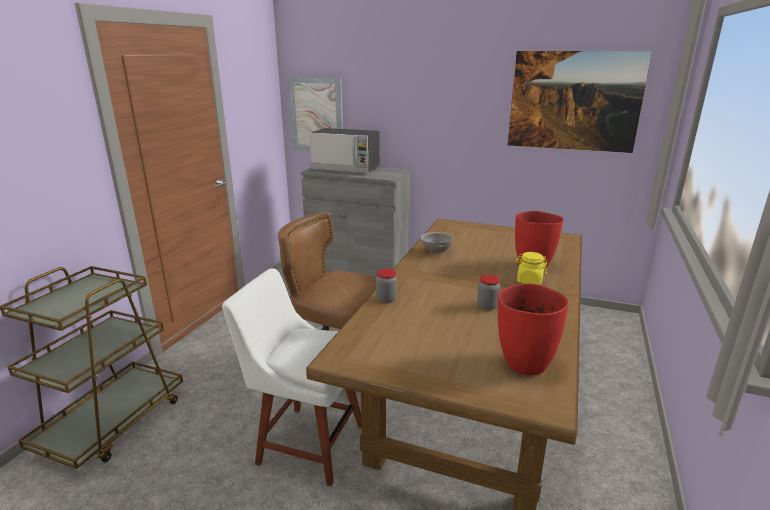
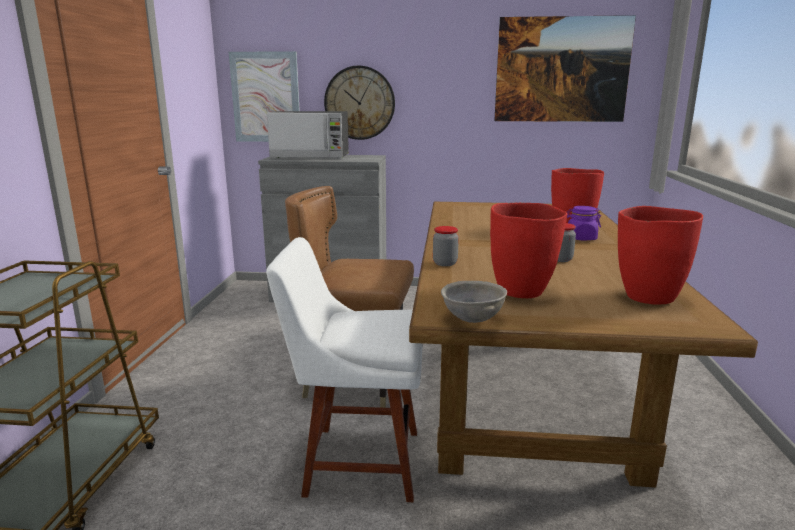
camera: 15 degrees left, 5 degrees down
grey bowl [421,232,454,253] -> grey bowl moved to [441,281,507,323]
yellow jar [515,252,547,285] -> purple jar [567,206,601,241]
none -> wall clock [324,65,395,140]
none -> red vase [490,203,567,298]

